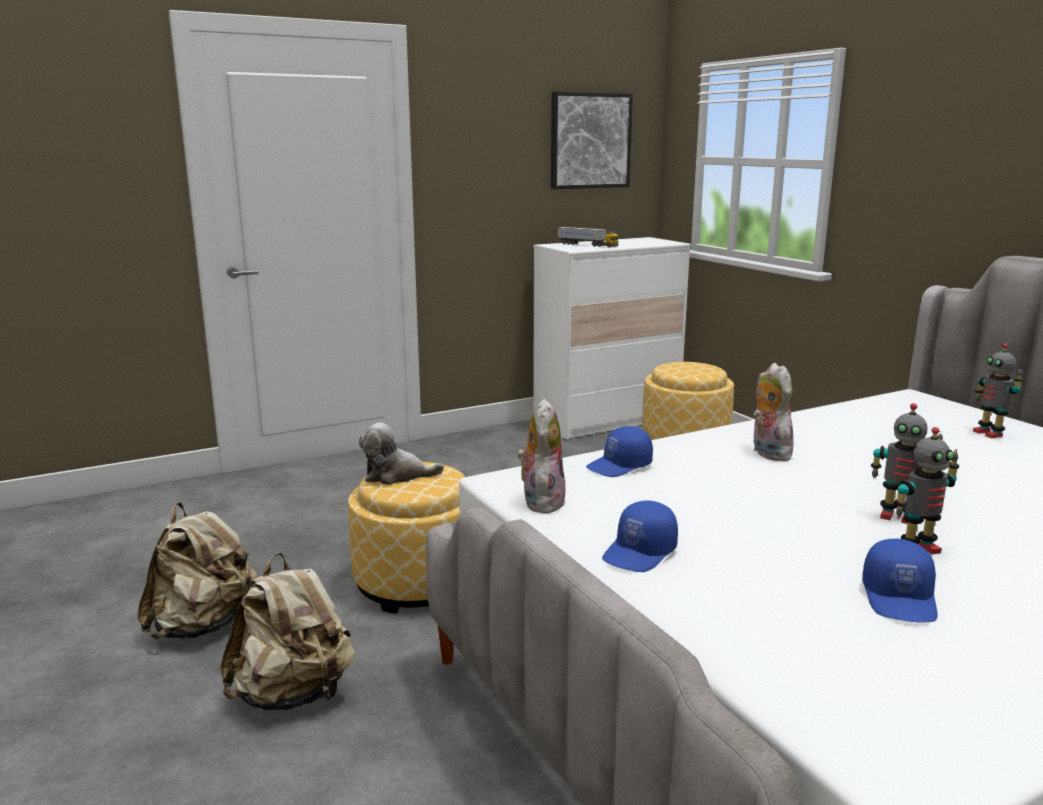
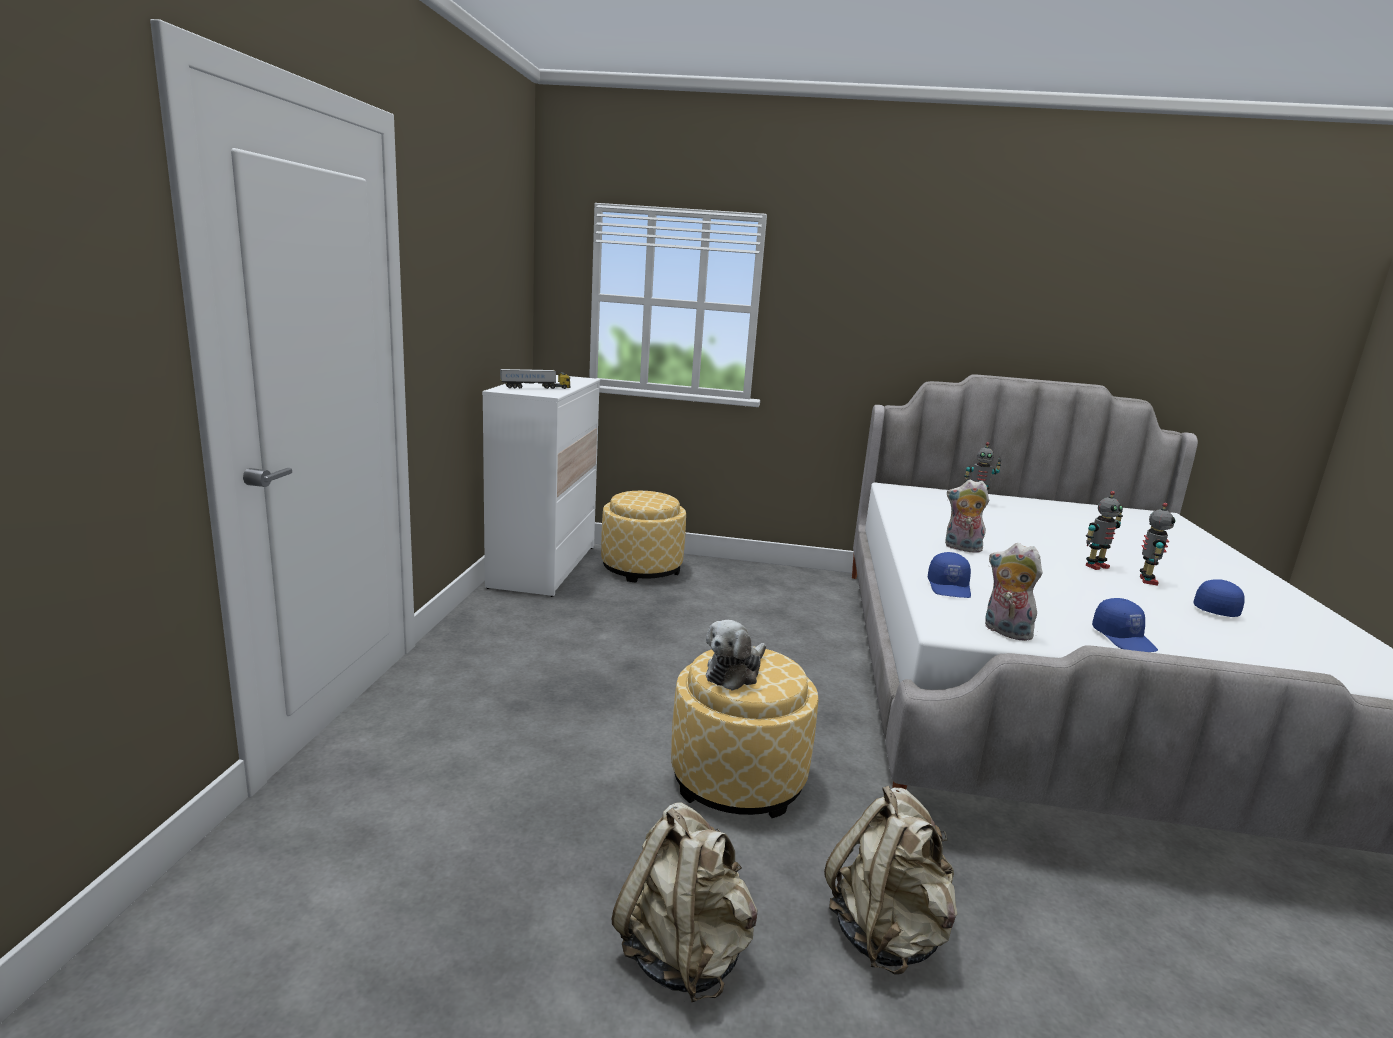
camera: 55 degrees left, 0 degrees up
picture [551,92,633,189] -> none
blue cap [862,539,938,622] -> blue cap turned 105 degrees counterclockwise [1193,579,1245,617]

